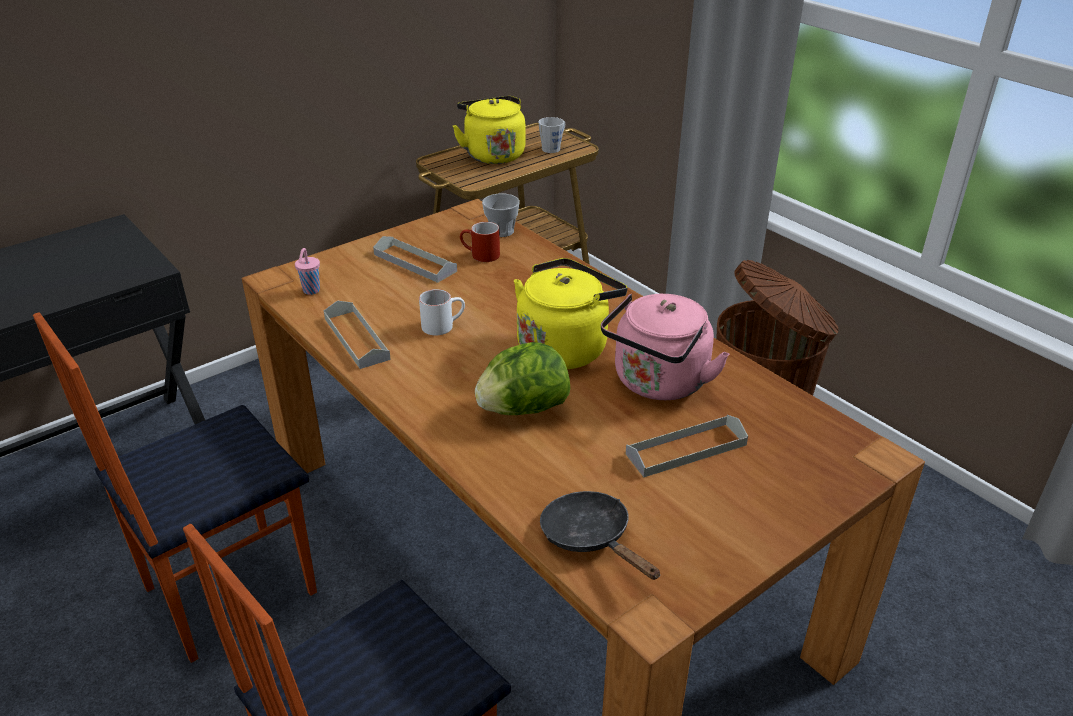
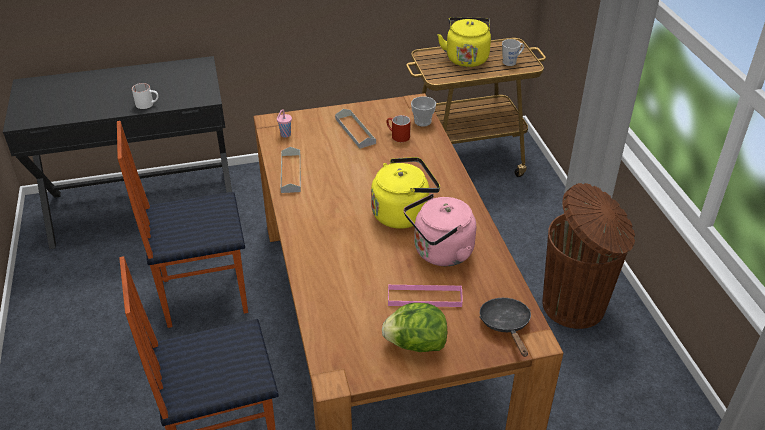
camera: 25 degrees right, 5 degrees up
white mug [419,289,465,335] -> white mug moved to [132,83,159,109]
lettuce [475,342,570,415] -> lettuce moved to [382,303,448,352]
black frying pan [540,491,660,580] -> black frying pan moved to [480,298,531,357]
grey tray [626,415,748,477] -> pink tray [388,284,463,307]

